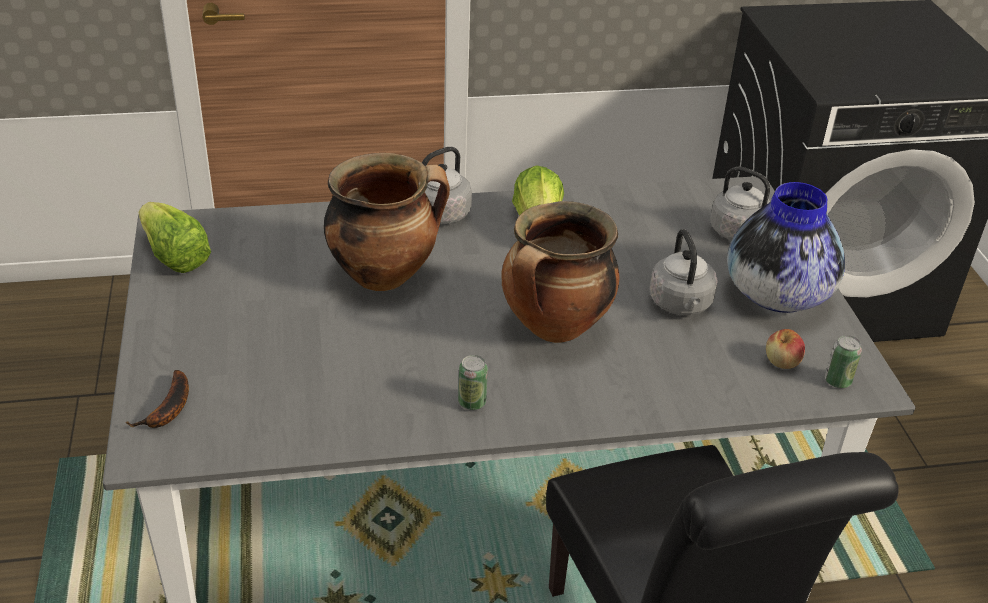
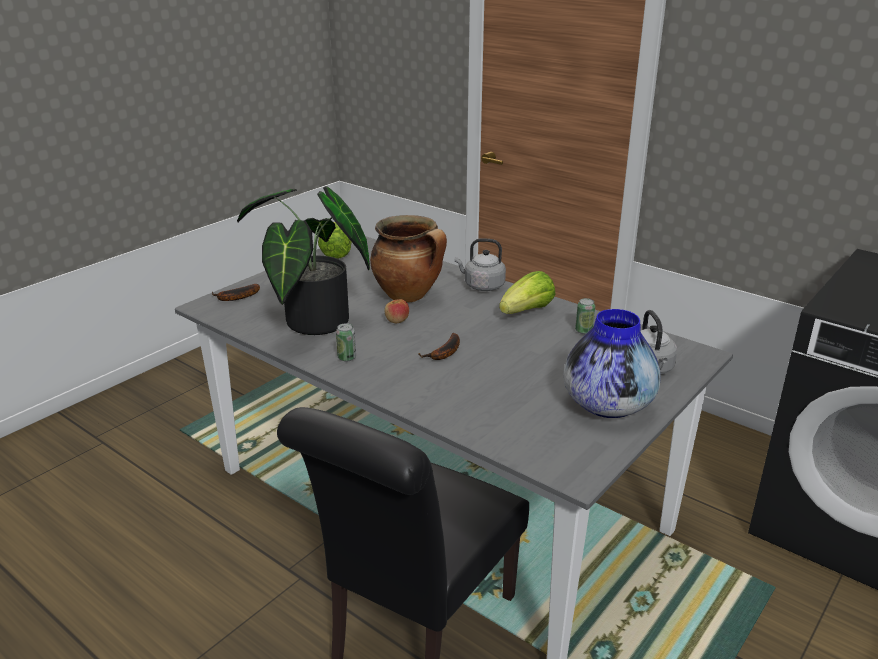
camera: 50 degrees right, 10 degrees down
cooking pot [501,201,619,343] -> banana [418,333,460,360]
grey kettle [649,229,718,315] -> none
apple [766,329,805,369] -> apple moved to [384,299,409,323]
can [825,335,862,388] -> can moved to [575,298,595,334]
none -> potted plant [237,186,370,335]

